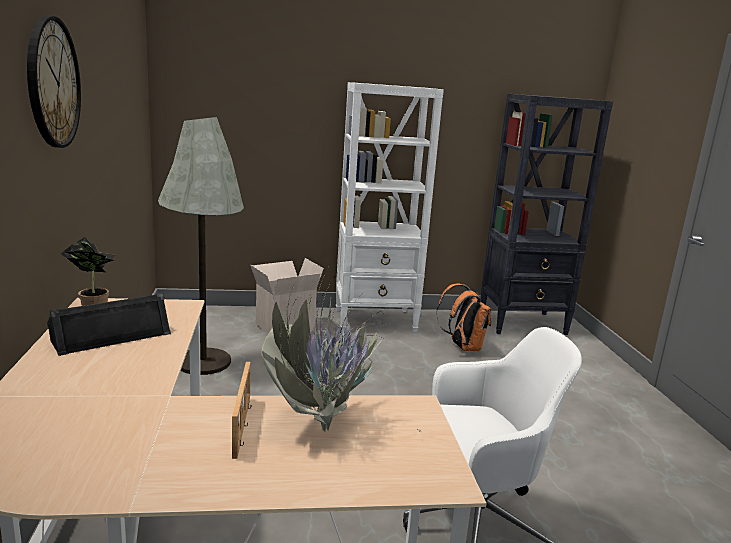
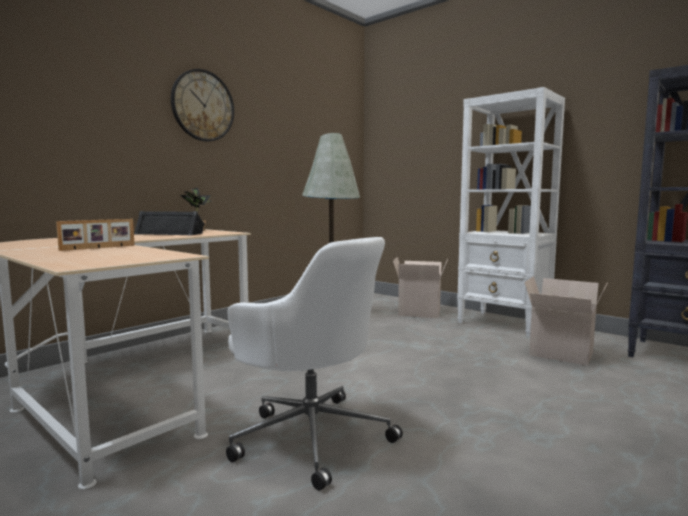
camera: 50 degrees right, 10 degrees down
potted plant [261,275,421,432] -> none
orange backpack [436,283,492,351] -> cardboard box [524,276,607,366]

